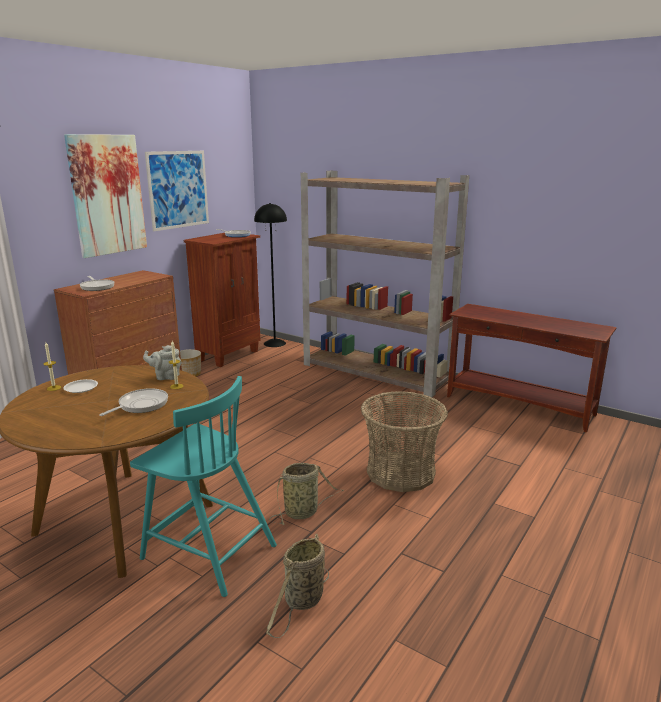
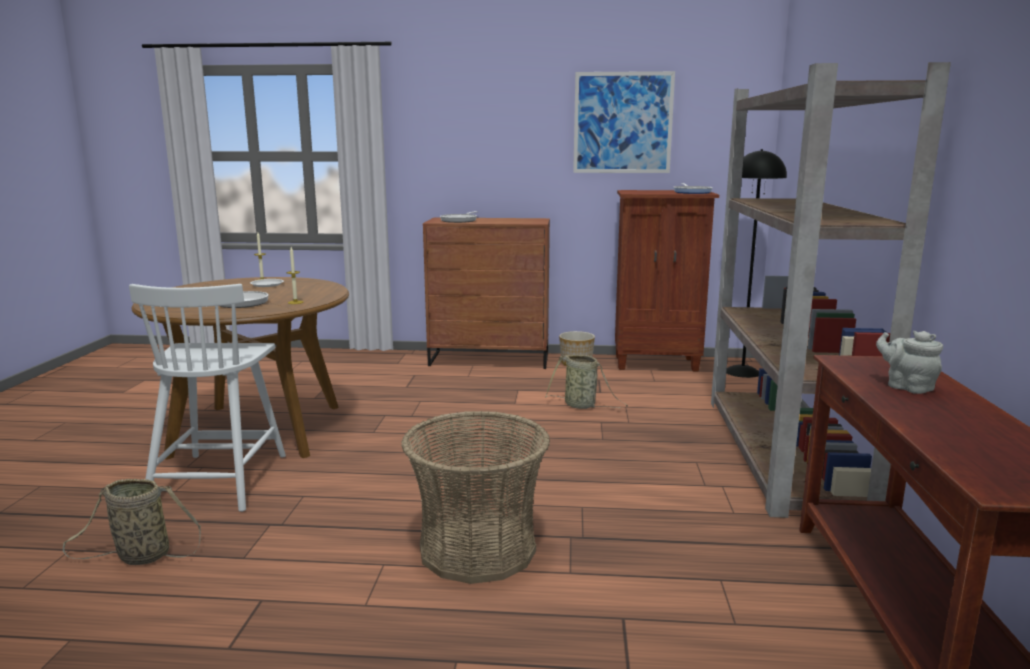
camera: 60 degrees right, 5 degrees down
picture [64,134,147,258] -> none
turquoise chair [130,376,277,597] -> white chair [129,284,286,512]
grey teapot [143,345,182,380] -> grey teapot moved to [876,331,943,394]
basket [269,463,344,525] -> basket moved to [545,355,628,409]

